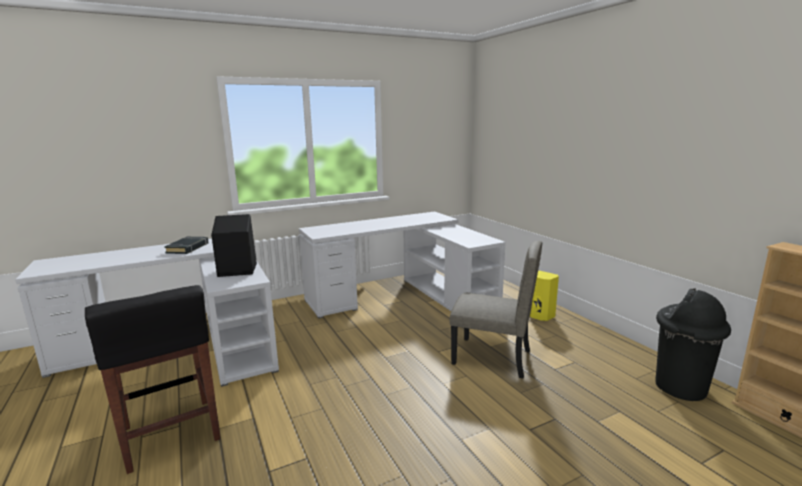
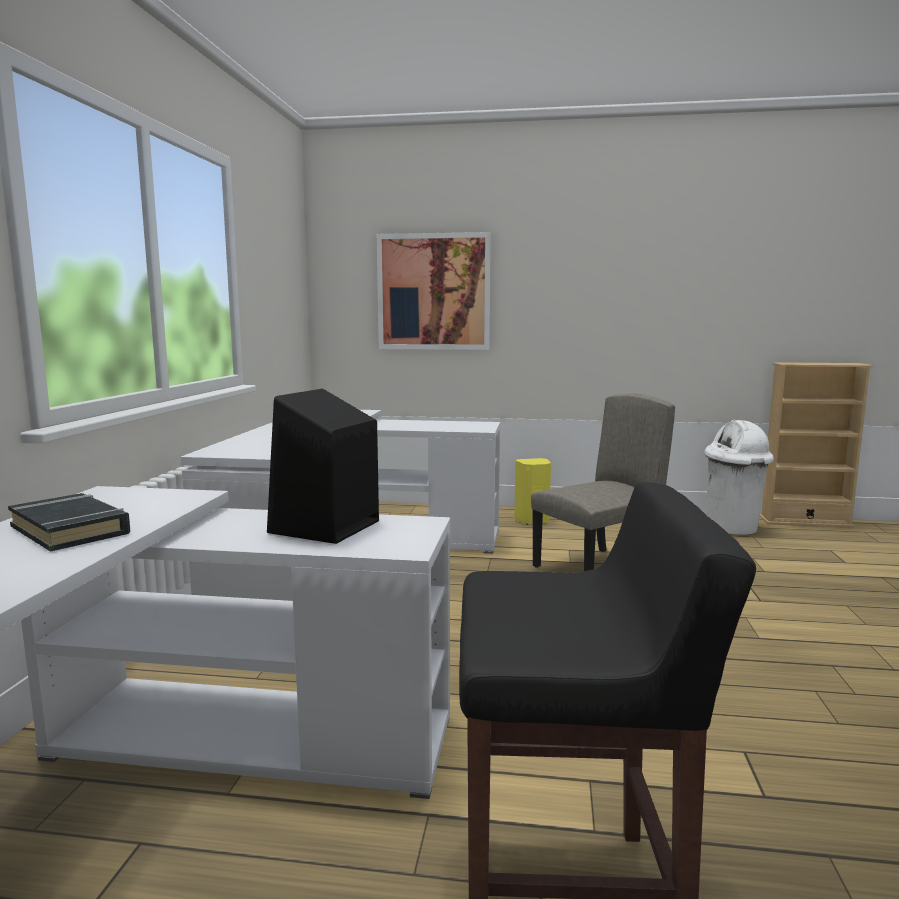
camera: 55 degrees left, 5 degrees down
black trash can [656,288,731,401] -> white trash can [704,419,774,535]
none -> picture [377,232,491,350]

